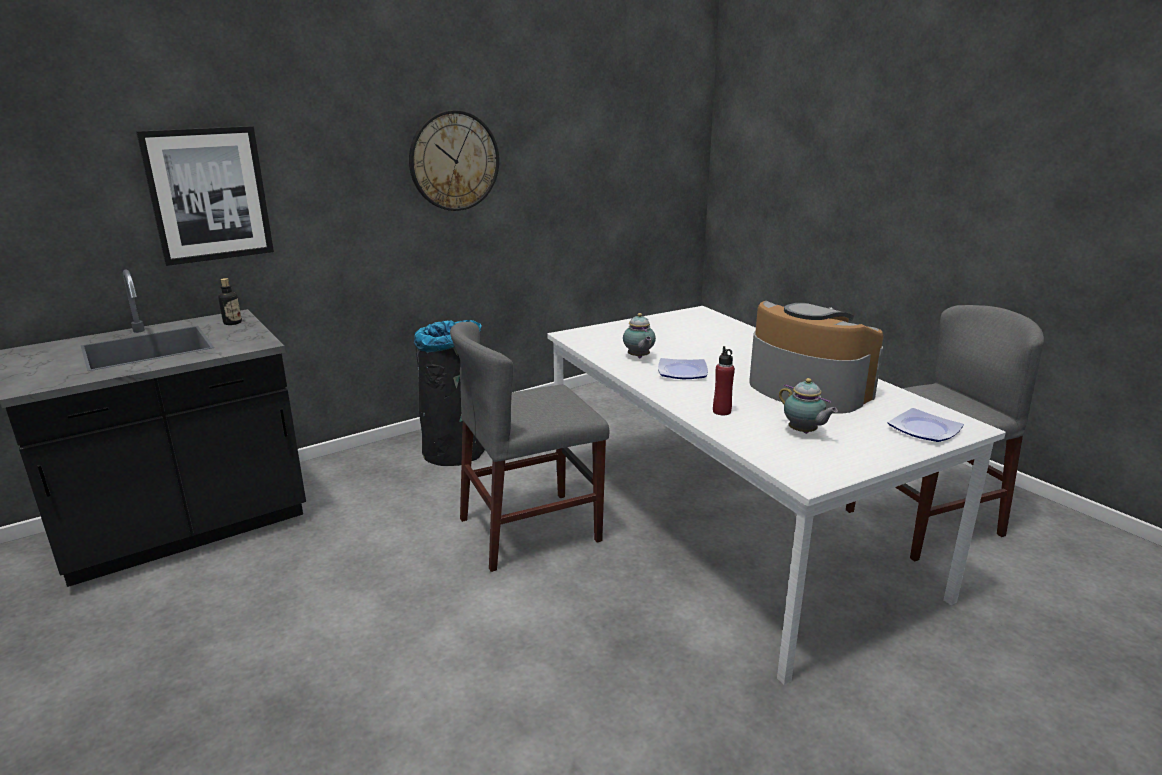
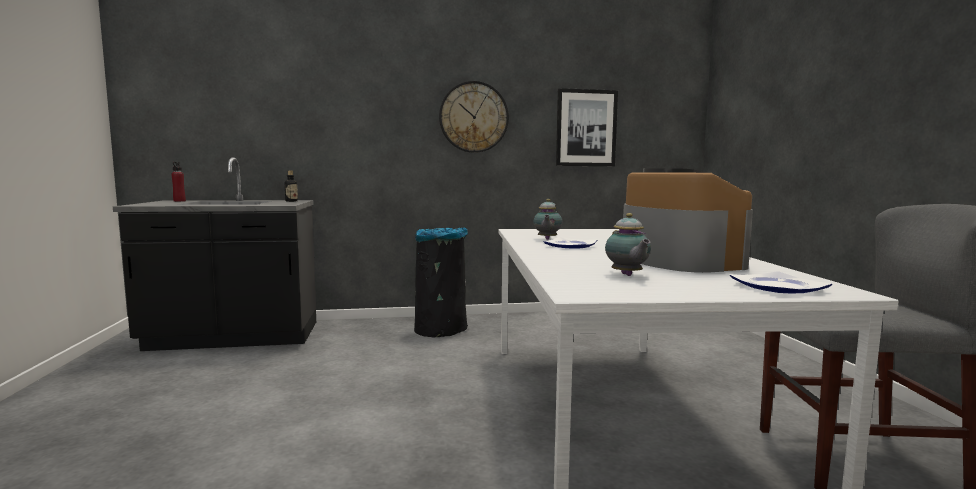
camera: 25 degrees right, 15 degrees down
picture [136,126,274,266] -> picture moved to [556,88,618,166]
grey chair [450,322,609,572] -> none
red bottle [713,346,735,415] -> red bottle moved to [171,162,186,202]

